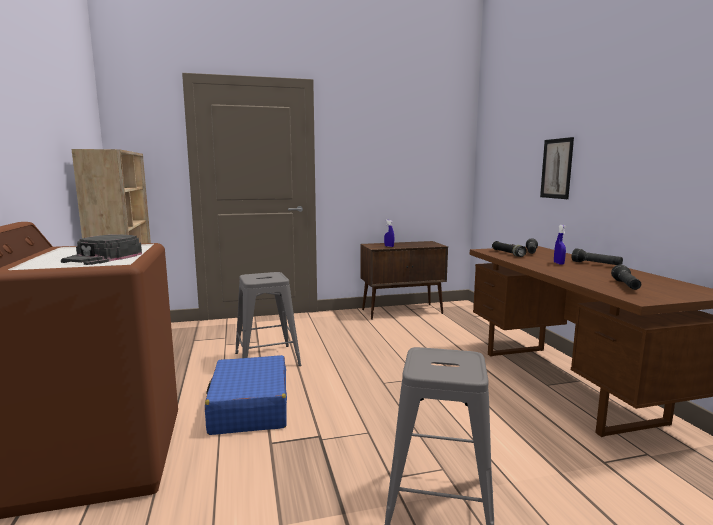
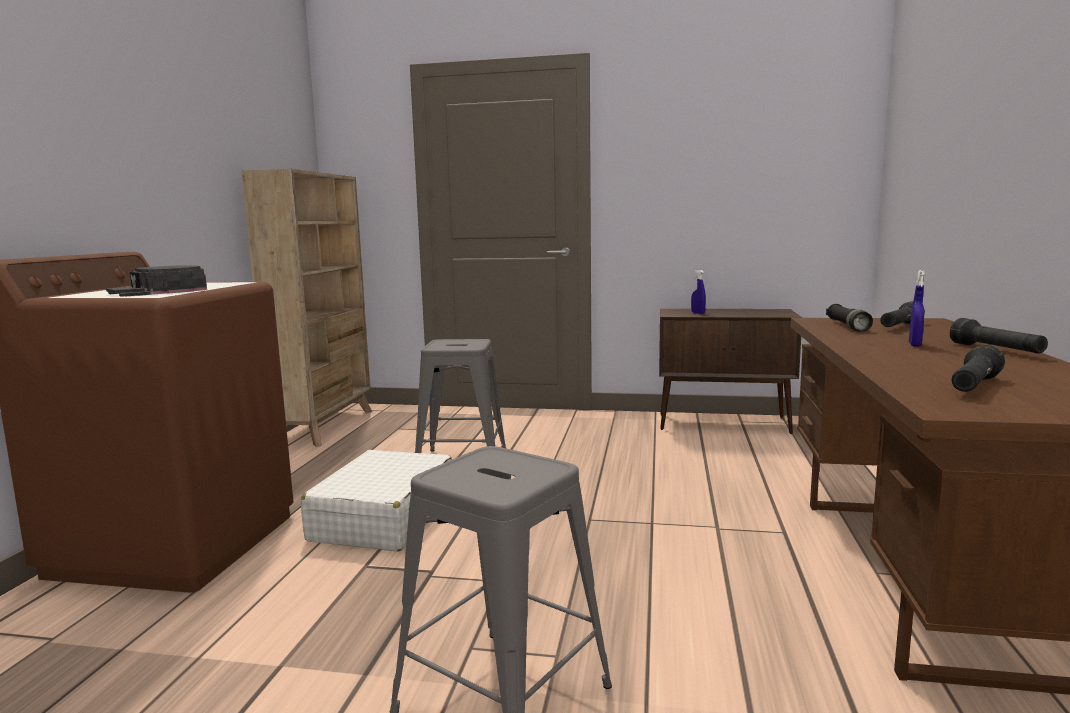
camera: 25 degrees right, 0 degrees up
blue suitcase [205,355,287,435] -> white suitcase [301,450,452,551]
picture [540,137,574,199] -> none

